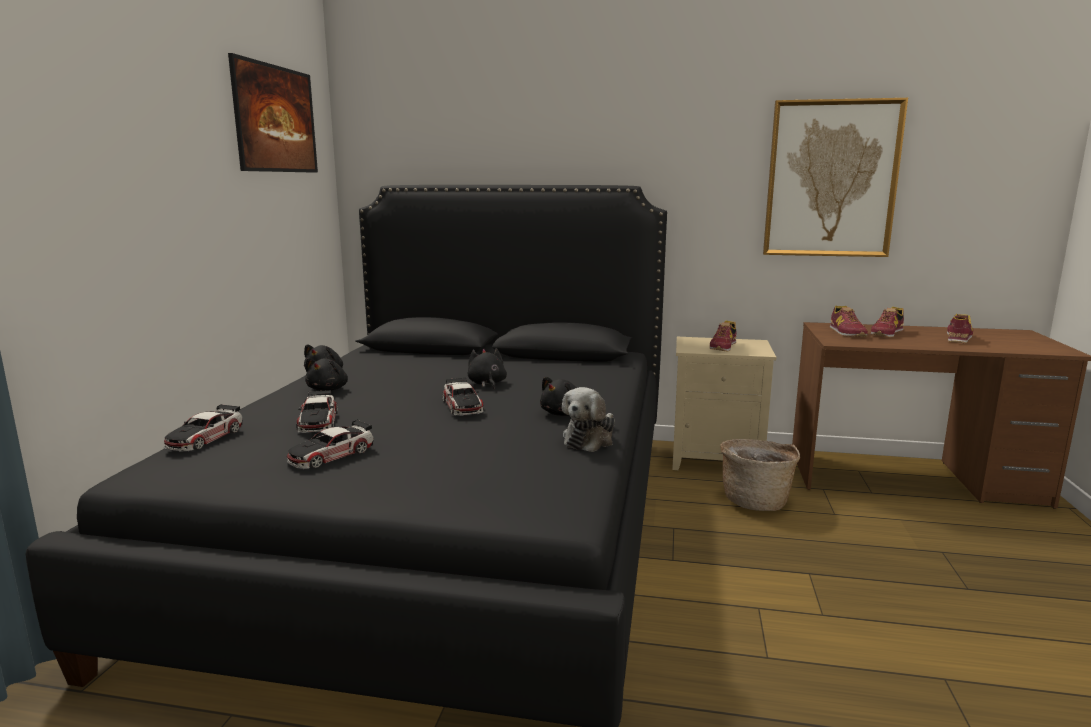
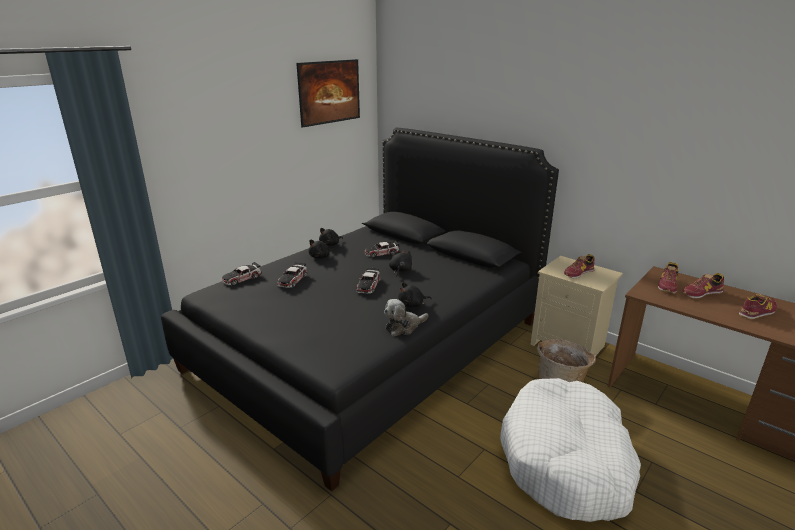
camera: 30 degrees right, 10 degrees up
toy car [287,420,374,469] -> toy car moved to [364,240,399,257]
picture [763,98,908,257] -> none
none -> white dog bed [500,378,641,522]

